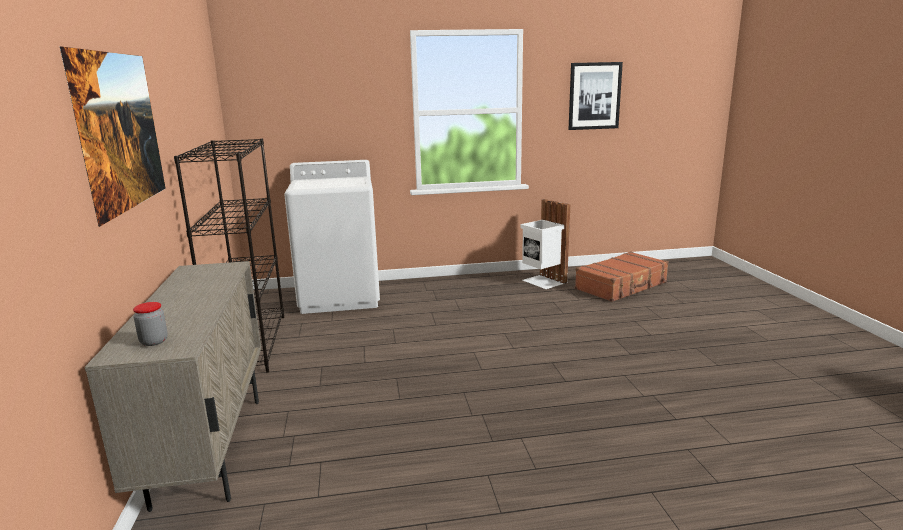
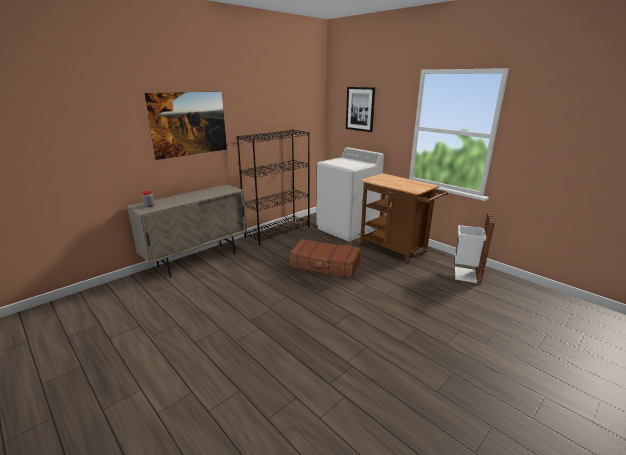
camera: 55 degrees right, 5 degrees up
picture [569,62,623,130] -> picture moved to [346,87,375,132]
brown suitcase [575,251,669,302] -> brown suitcase moved to [290,239,361,278]
none -> brown cart [359,173,448,264]

